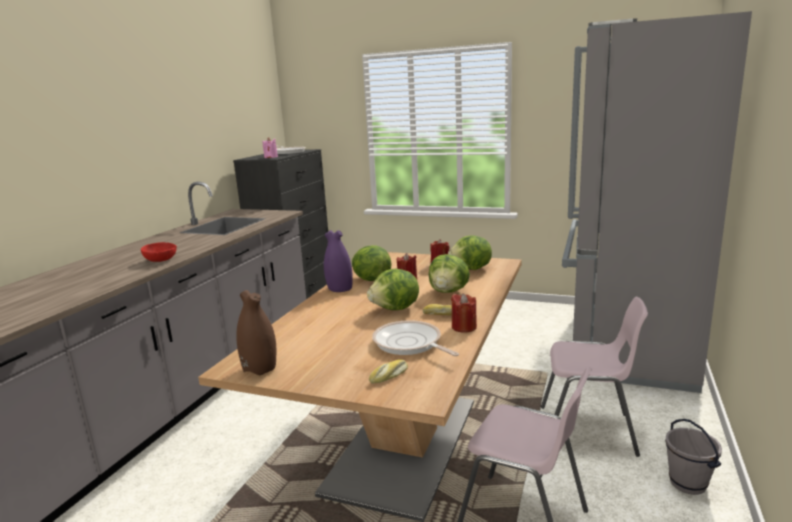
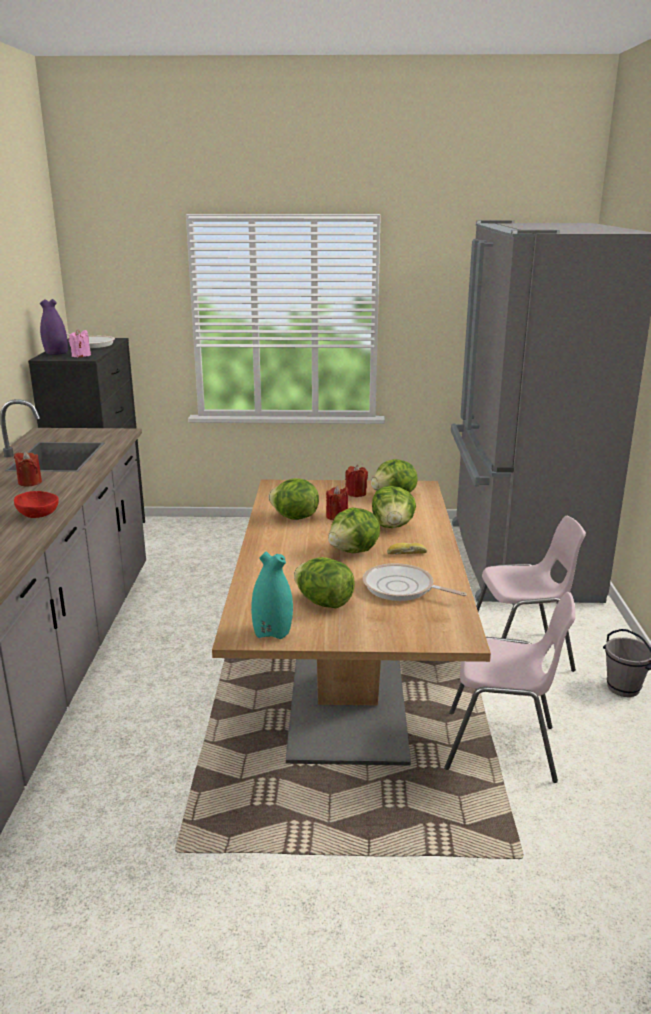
camera: 20 degrees left, 5 degrees up
brown vase [236,290,276,376] -> turquoise vase [251,551,293,639]
purple vase [324,230,353,292] -> purple vase moved to [40,299,68,355]
bread [369,359,408,383] -> none
red candle [451,293,477,333] -> red candle moved to [14,451,42,486]
none -> lettuce [294,557,355,608]

